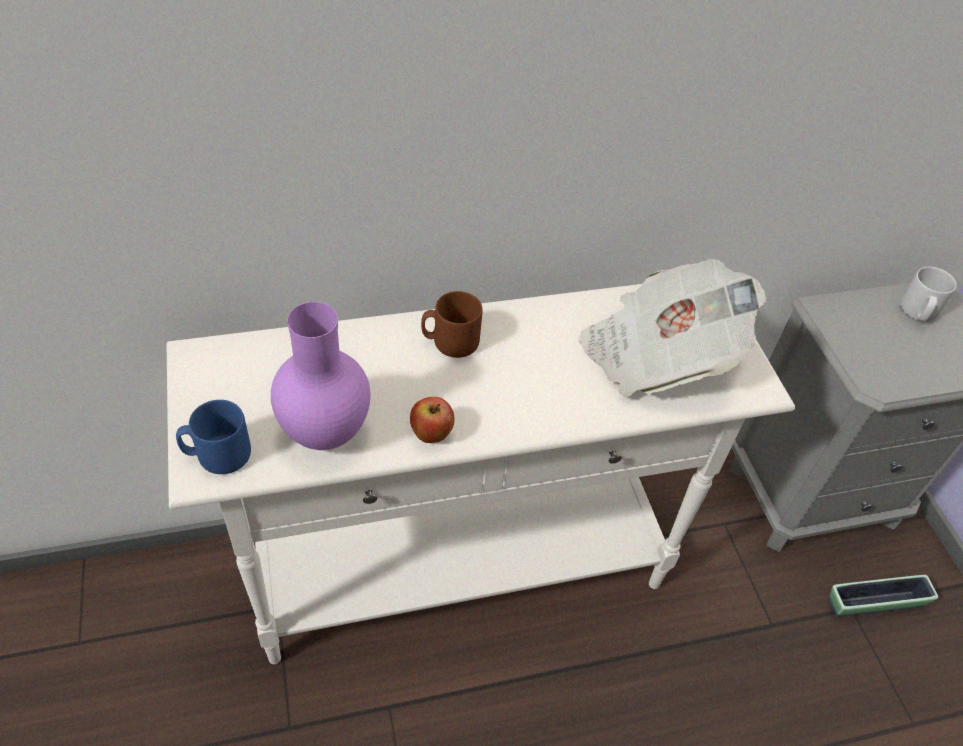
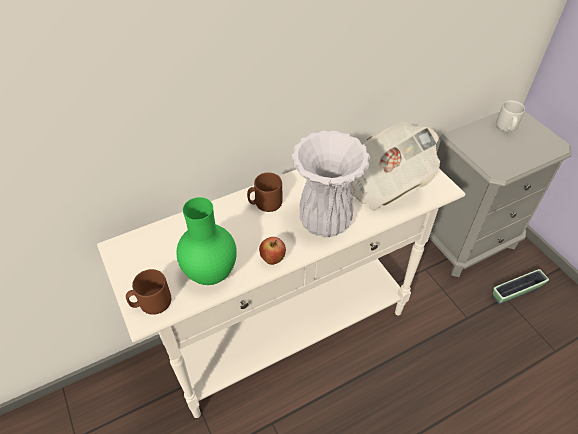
camera: 10 degrees left, 0 degrees up
blue mug [176,400,251,474] -> brown mug [126,269,171,315]
purple vase [271,302,370,450] -> green vase [176,197,237,285]
none -> white vase [291,130,370,237]

